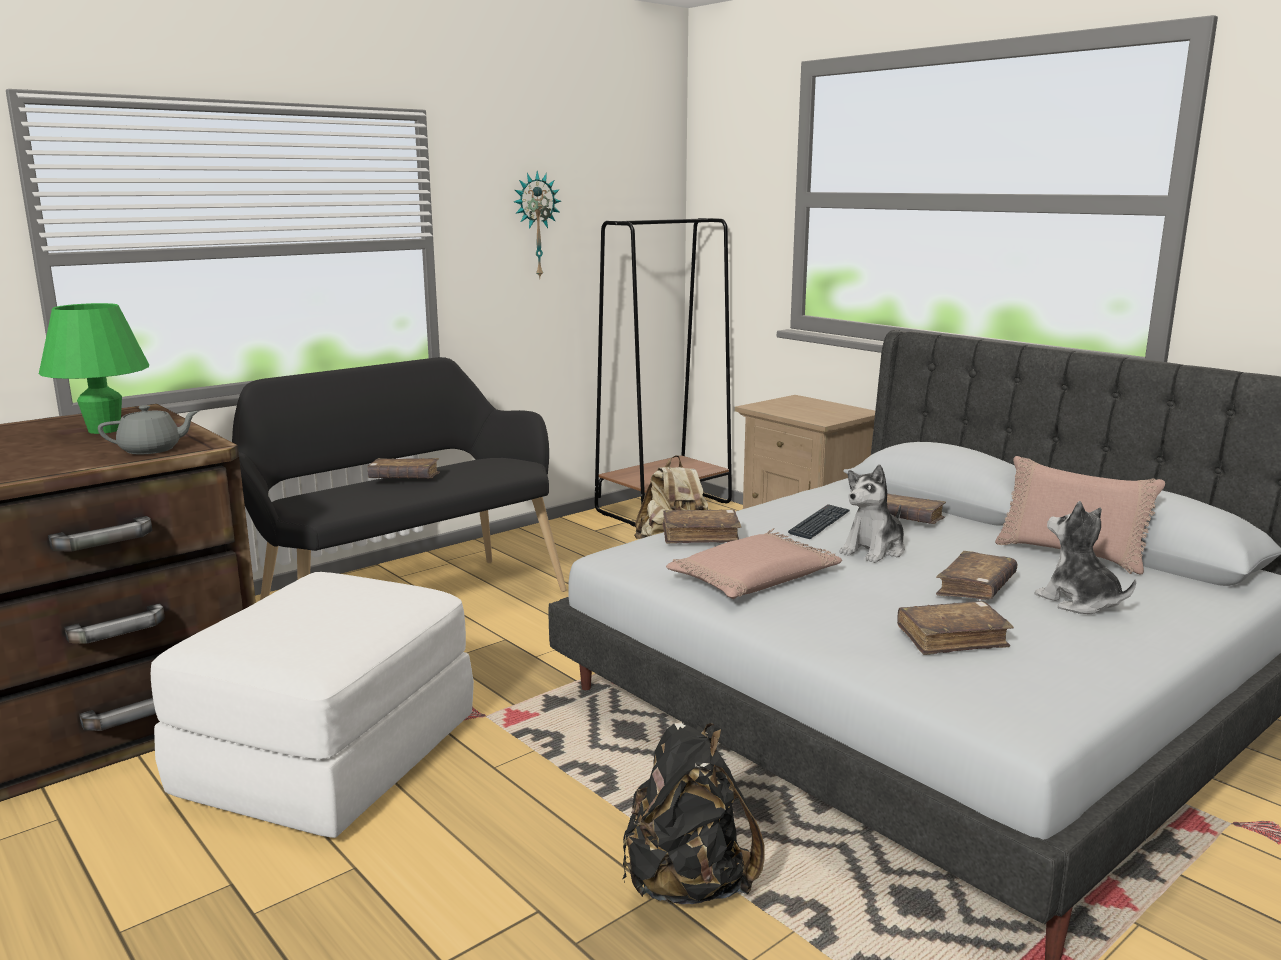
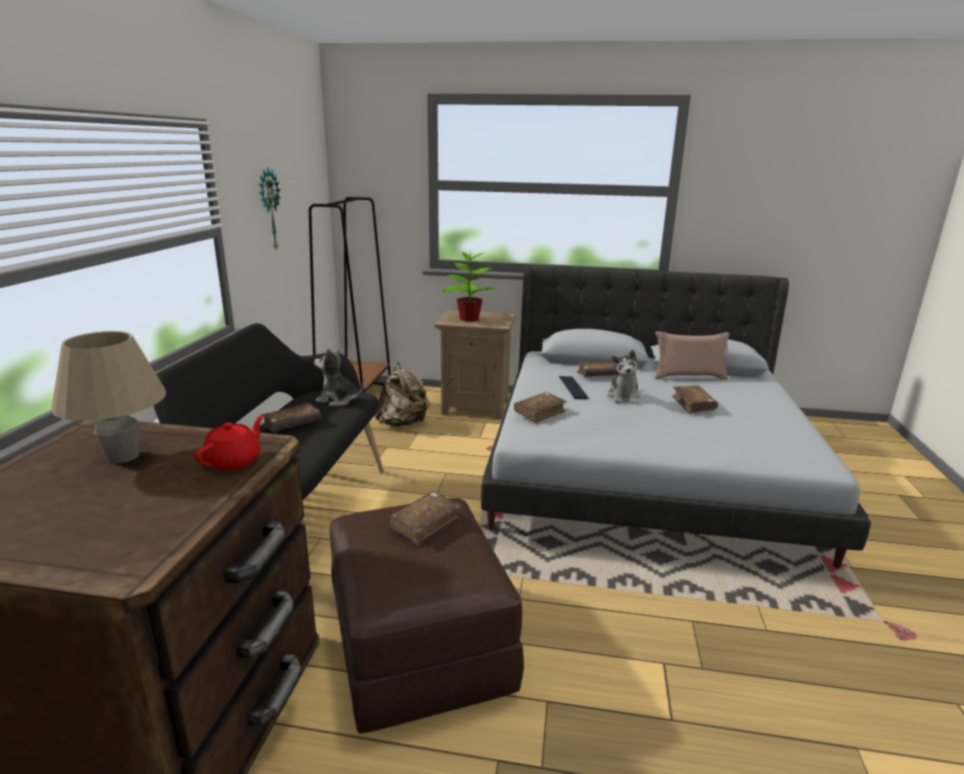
camera: 40 degrees left, 5 degrees up
green table lamp [39,303,149,434] -> beige table lamp [51,331,166,463]
grey teapot [98,405,199,454] -> red teapot [195,415,264,471]
white ottoman [151,572,474,838] -> brown ottoman [330,498,524,734]
black backpack [622,722,765,904] -> none
beige pillow [666,528,842,599] -> none
brown book [897,601,1014,655] -> brown book moved to [388,491,461,546]
plush toy [1034,501,1136,614] -> plush toy moved to [314,348,363,406]
none -> potted plant [442,251,498,322]

